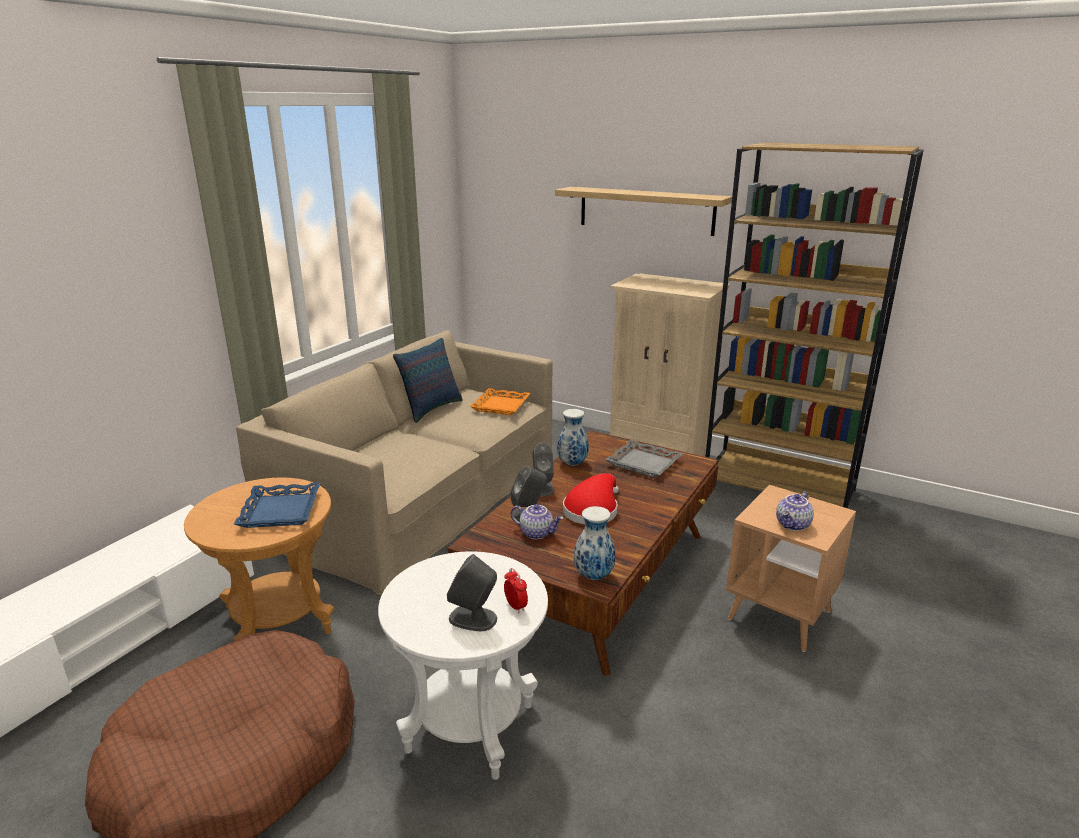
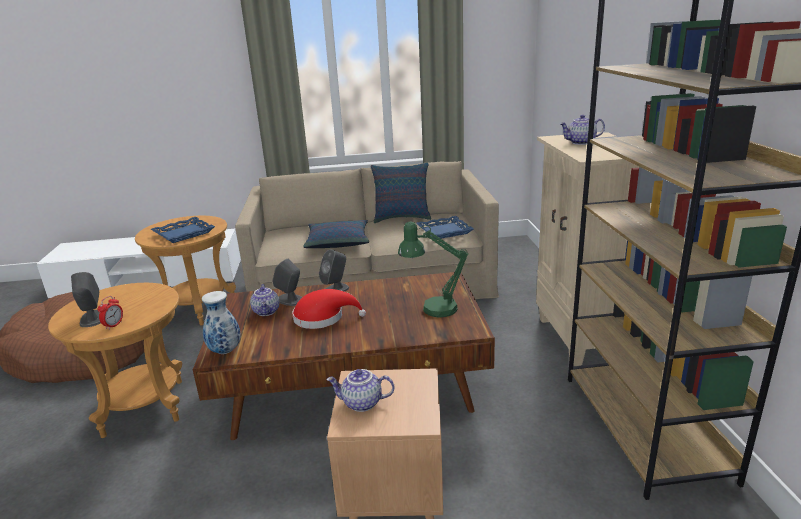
camera: 55 degrees right, 0 degrees up
white side table [378,551,548,780] -> brown side table [48,283,182,438]
orange tray [470,388,531,415] -> blue tray [416,216,474,239]
shelf [555,187,732,236] -> none
vase [557,409,589,466] -> none
grey tray [605,440,683,478] -> green table lamp [398,221,468,318]
none -> blue pillow [303,220,369,248]
none -> teapot [560,115,605,145]

